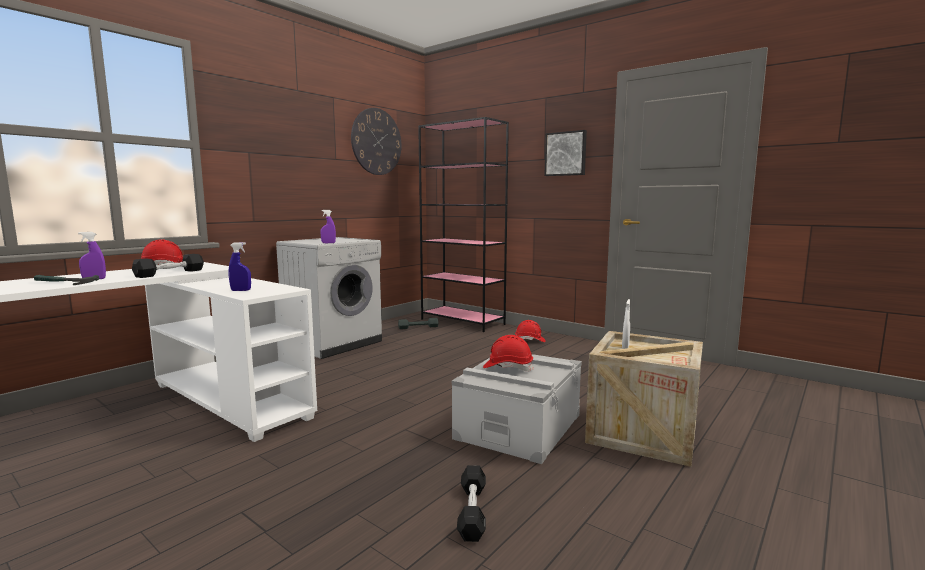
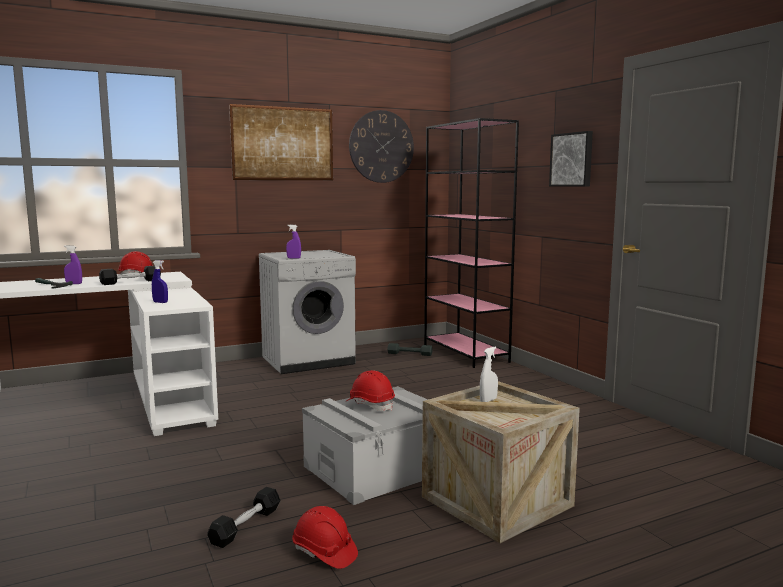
camera: 25 degrees right, 0 degrees up
red hard hat [515,320,546,342] -> red hard hat moved to [292,506,358,569]
none -> picture [229,104,333,180]

